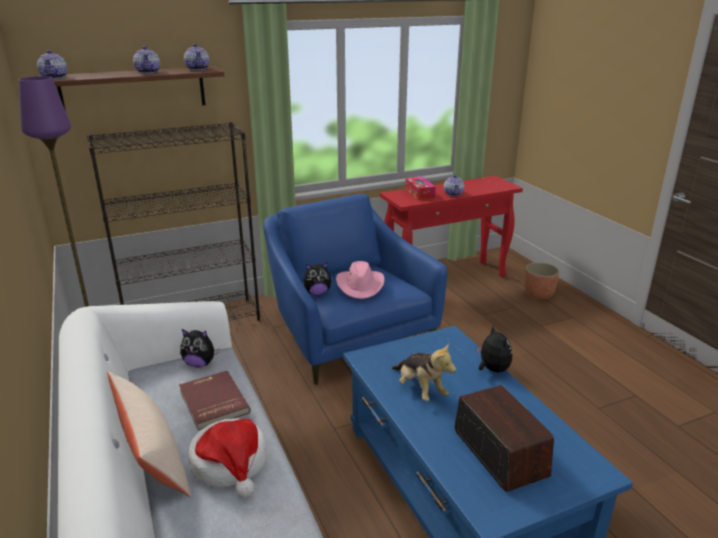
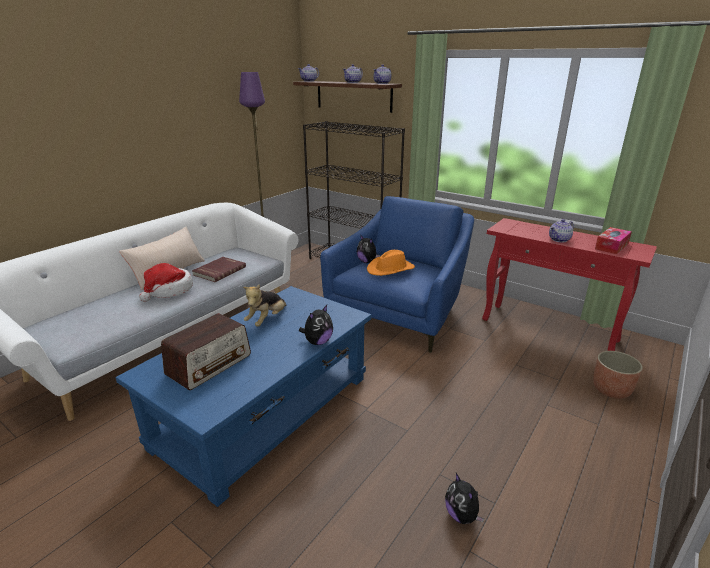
camera: 60 degrees right, 0 degrees up
plush toy [180,329,220,368] -> plush toy moved to [445,473,484,524]
pink hat [336,261,385,299] -> orange hat [367,250,415,276]
tissue box [405,177,436,200] -> tissue box moved to [595,227,632,254]

